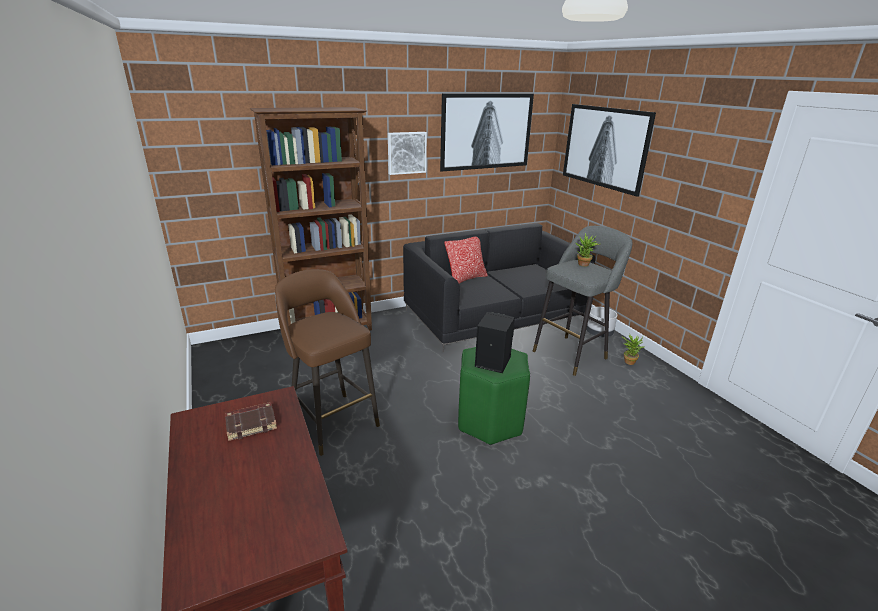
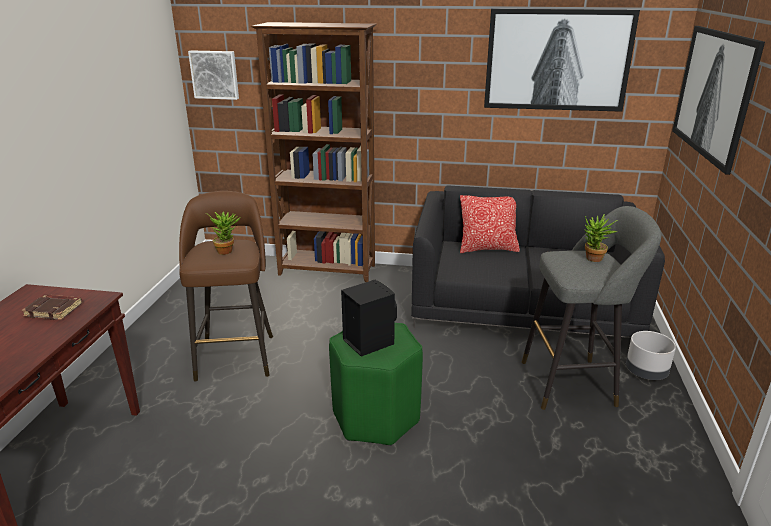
camera: 35 degrees right, 0 degrees up
picture [388,132,427,175] -> picture moved to [188,50,239,100]
potted plant [622,334,644,365] -> potted plant moved to [206,212,241,255]

